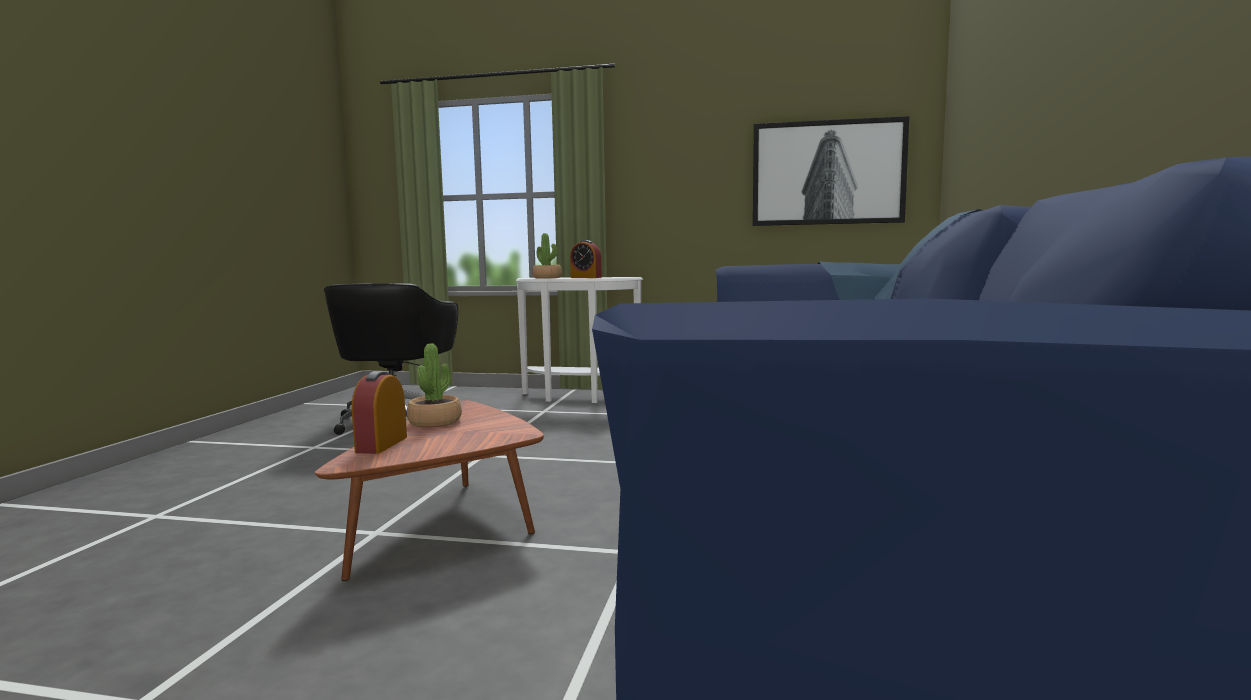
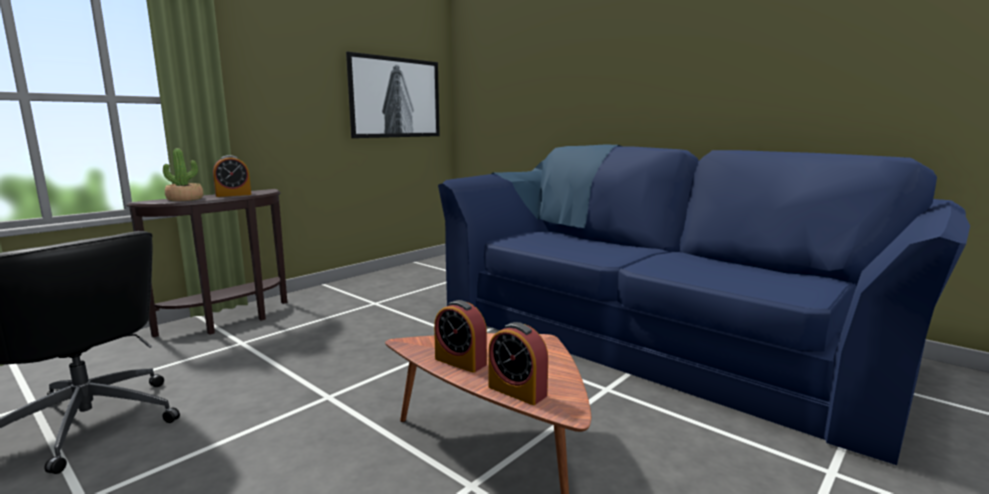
camera: 60 degrees left, 5 degrees up
potted plant [407,344,462,427] -> alarm clock [434,300,487,373]
white console table [516,277,643,403] -> brown console table [126,189,287,337]

